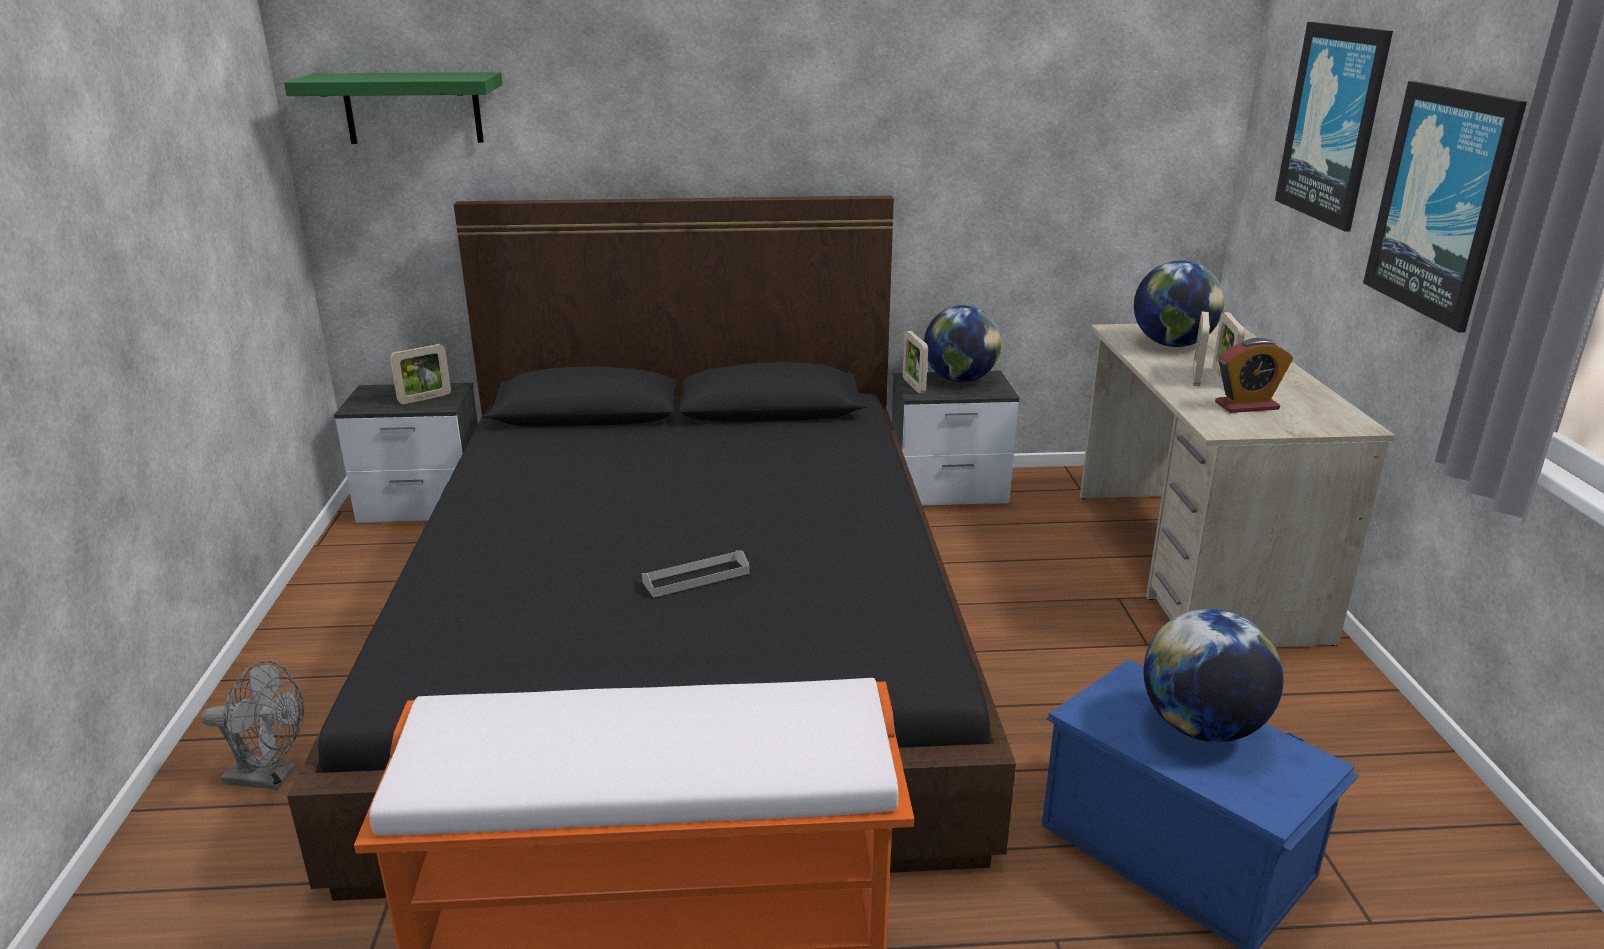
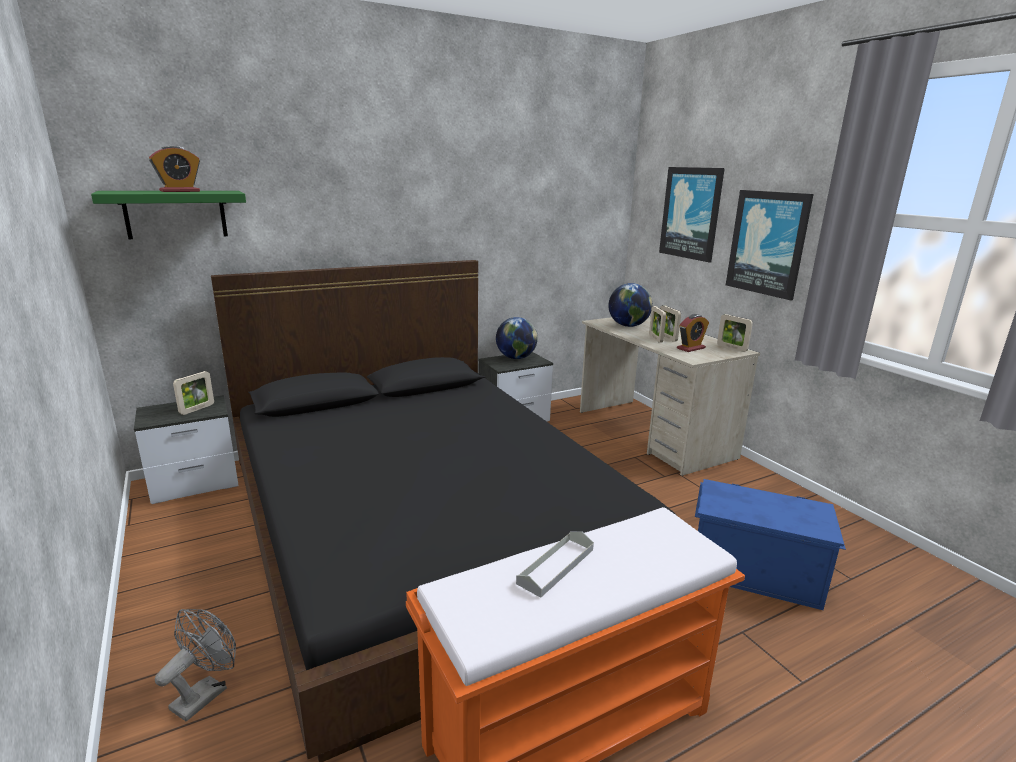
camera: 25 degrees left, 5 degrees down
grey fan [202,660,304,790] -> grey fan turned 45 degrees counterclockwise [155,609,236,722]
grey tray [642,550,750,598] -> grey tray moved to [516,531,594,598]
picture frame [903,330,928,394] -> picture frame moved to [717,314,753,352]
globe [1143,609,1283,742] -> none
none -> alarm clock [149,146,200,192]

